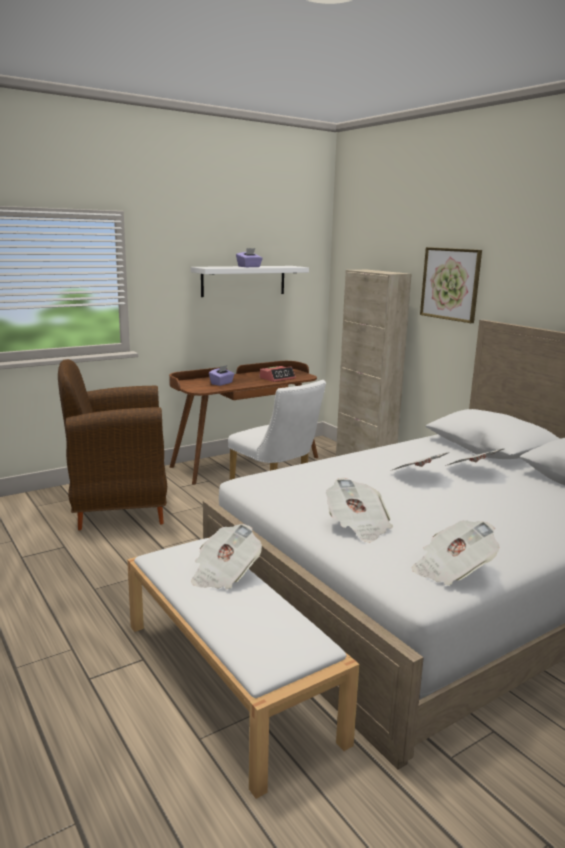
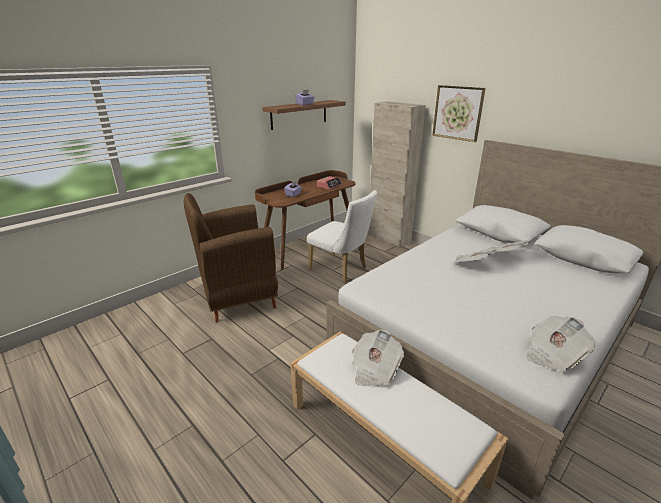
camera: 10 degrees left, 10 degrees up
white shelf [191,266,309,297] -> brown shelf [263,100,346,130]
newspaper [326,478,393,543] -> none

